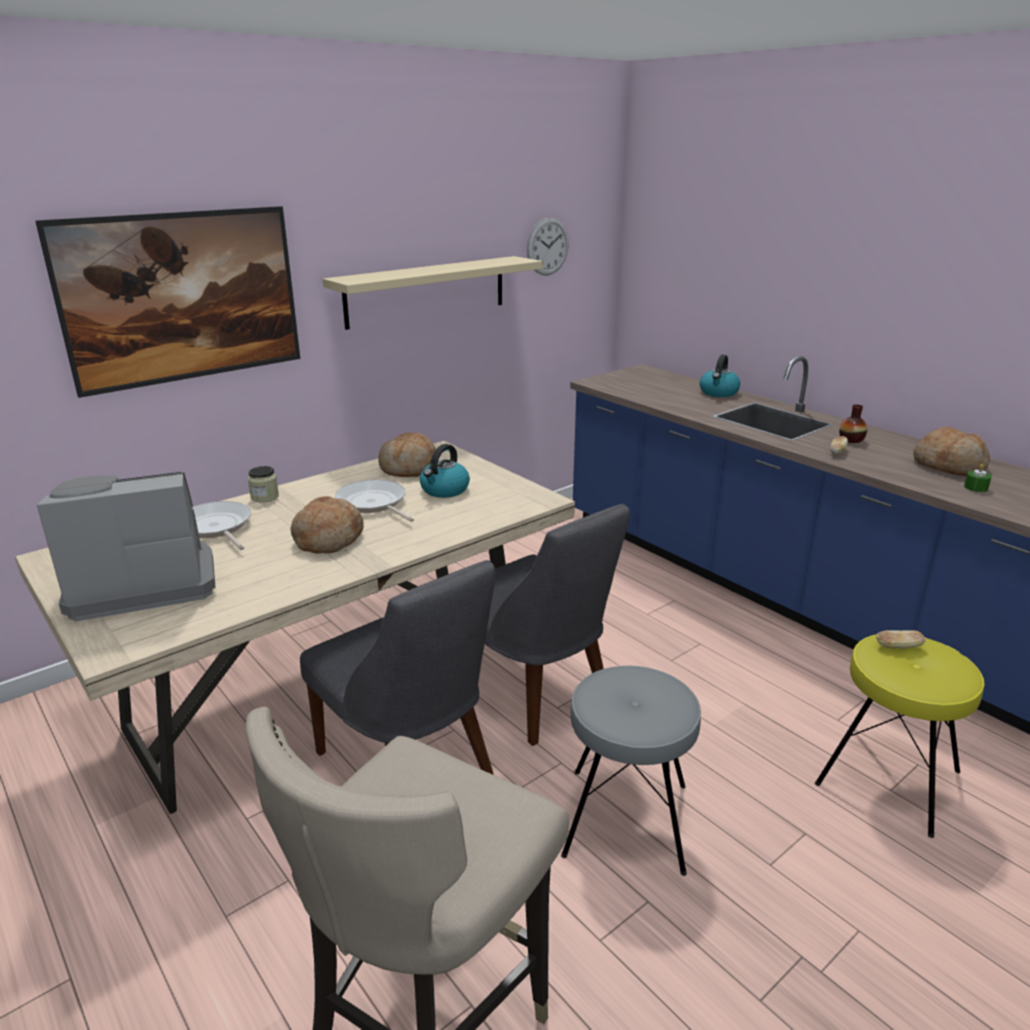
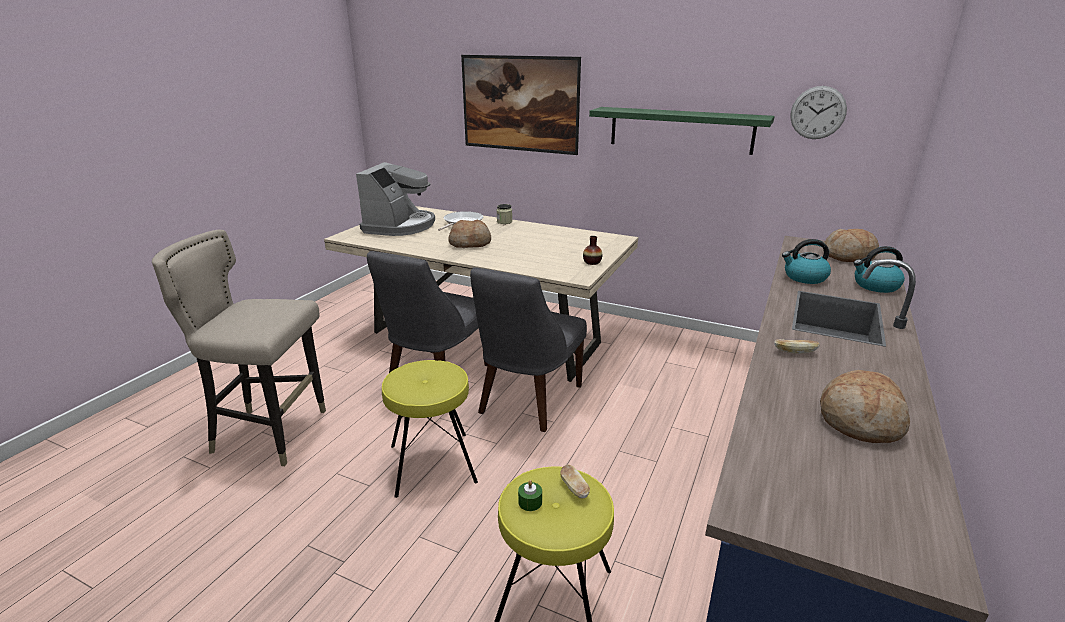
camera: 65 degrees right, 0 degrees up
coffee machine [37,471,216,621] -> coffee machine turned 60 degrees clockwise [356,162,435,236]
beige shelf [323,256,542,330] -> green shelf [589,107,774,155]
frying pan [335,480,414,522] -> none
bread [378,433,436,477] -> bread moved to [823,229,879,262]
kettle [420,444,470,498] -> kettle moved to [782,239,831,284]
grey stool [561,666,701,876] -> yellow stool [382,360,478,498]
vase [839,404,867,443] -> vase moved to [583,236,602,265]
green candle [964,464,992,492] -> green candle moved to [518,480,542,511]

